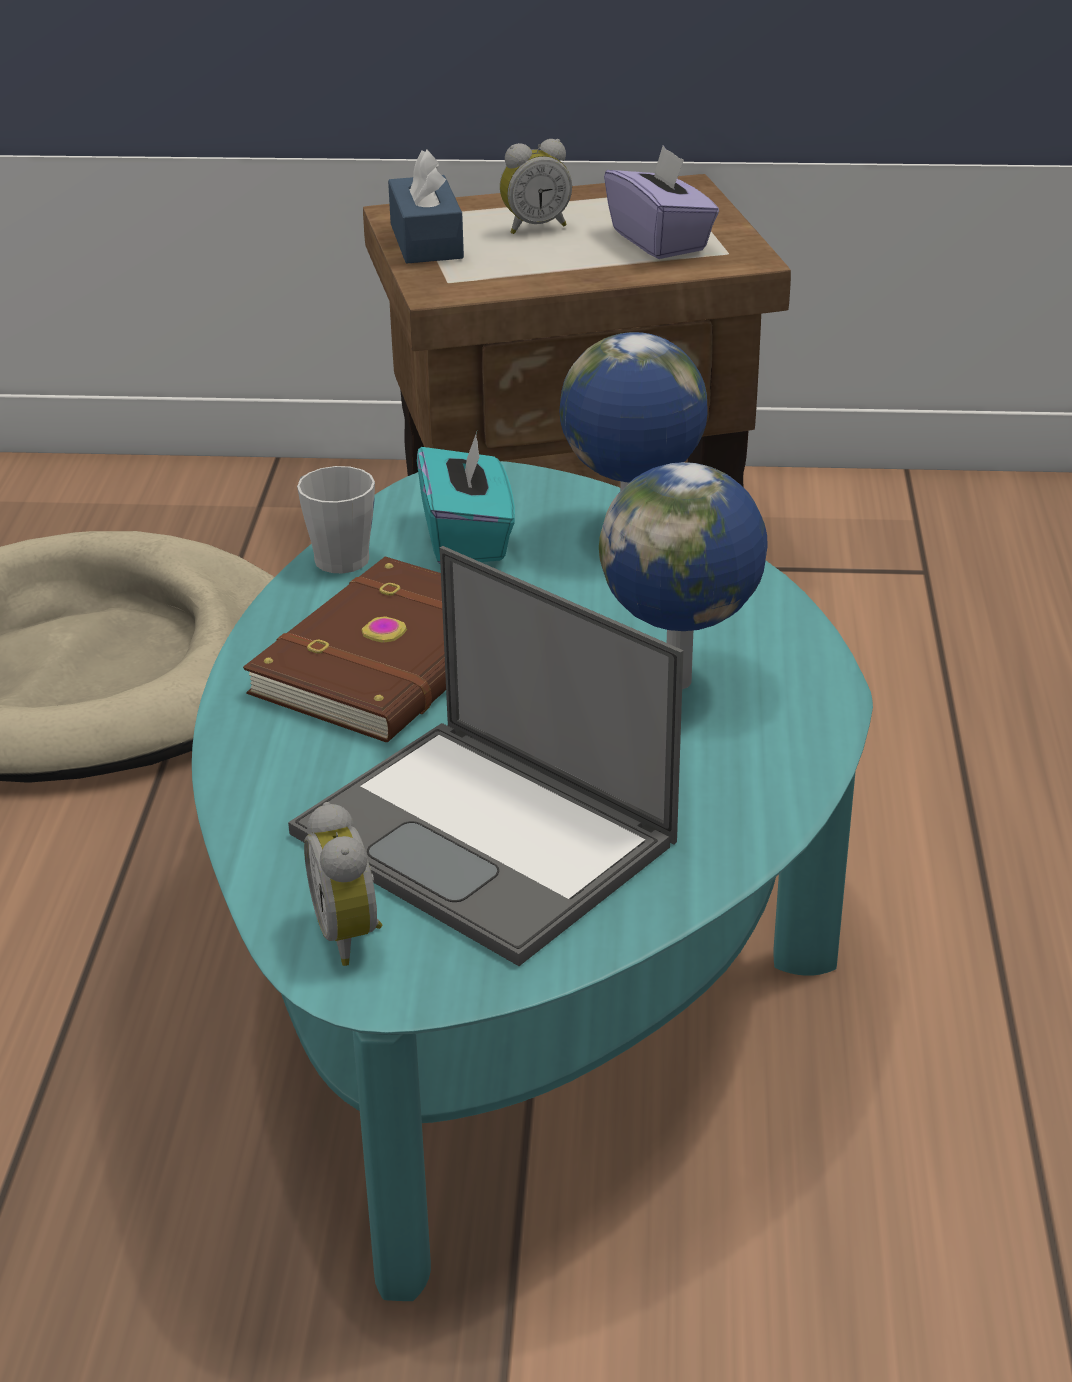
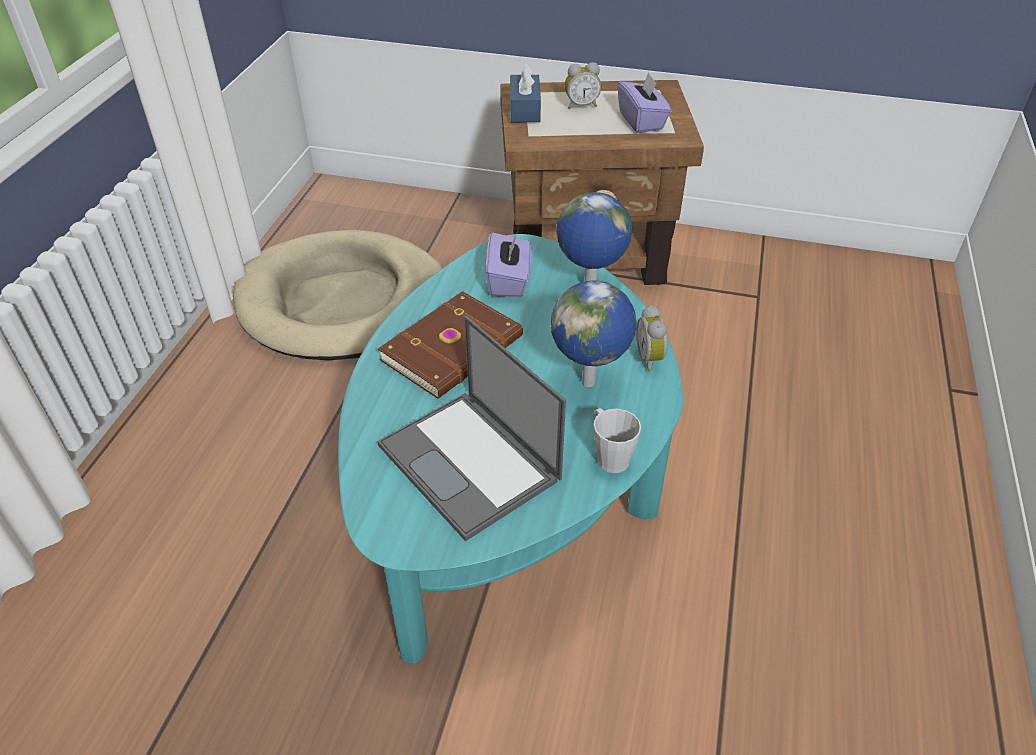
camera: 10 degrees right, 10 degrees up
grey mug [297,466,375,573] -> grey mug moved to [593,408,641,473]
alarm clock [304,802,382,966] -> alarm clock moved to [636,305,667,372]
turquoise tissue box [417,432,515,564] -> purple tissue box [485,230,531,297]

